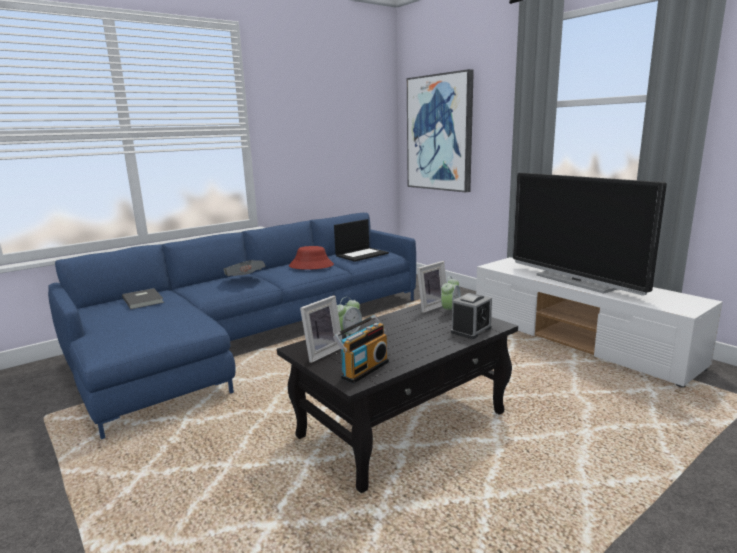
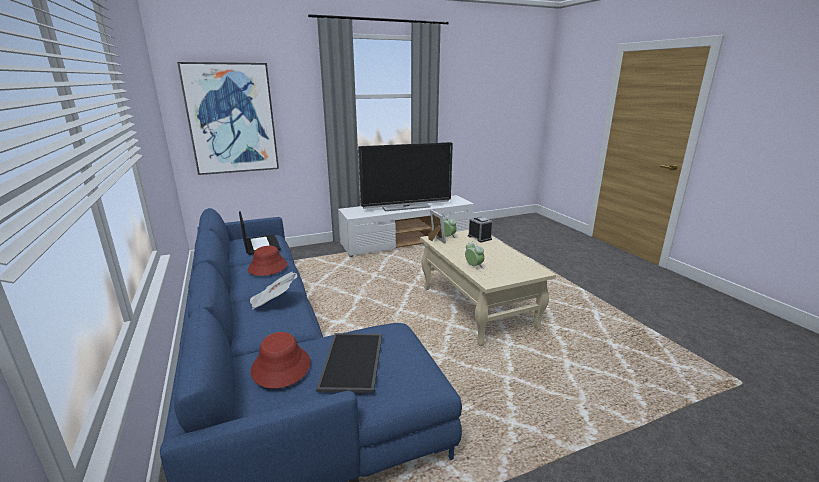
camera: 75 degrees left, 5 degrees up
grey book [122,288,164,309] -> red hat [251,332,310,388]
black coffee table [277,303,518,493] -> beige coffee table [420,230,556,346]
picture frame [300,296,342,363] -> none
radio [333,315,389,383] -> none
none -> tray [316,333,382,393]

